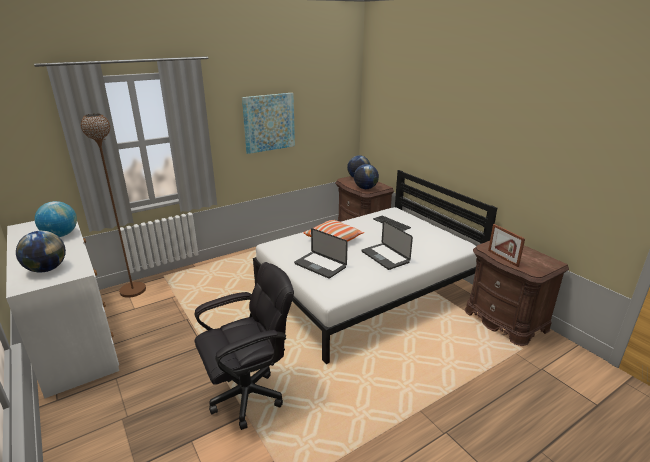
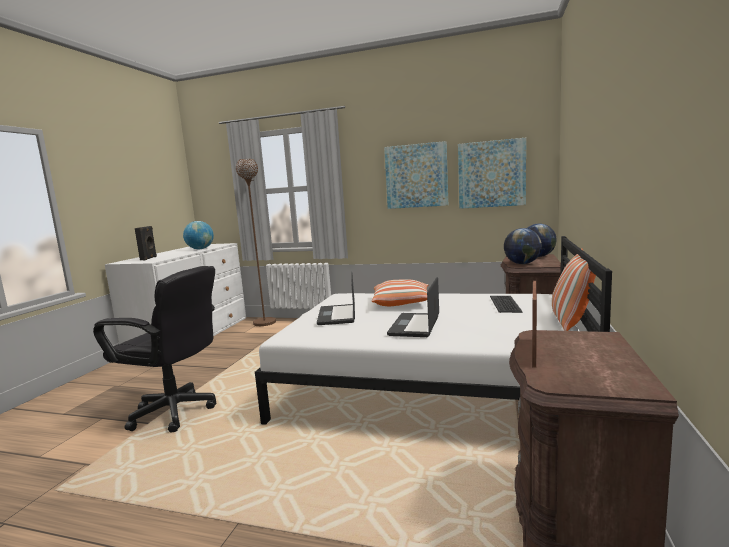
camera: 50 degrees right, 15 degrees down
globe [16,231,66,273] -> black speaker [135,226,157,261]
none -> picture [458,138,526,209]
none -> pillow [552,248,596,331]

